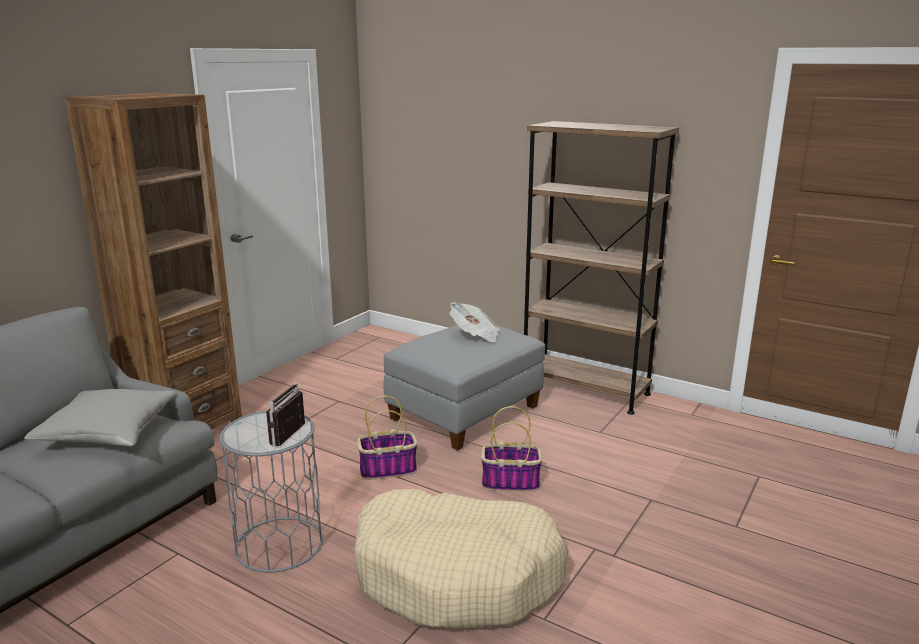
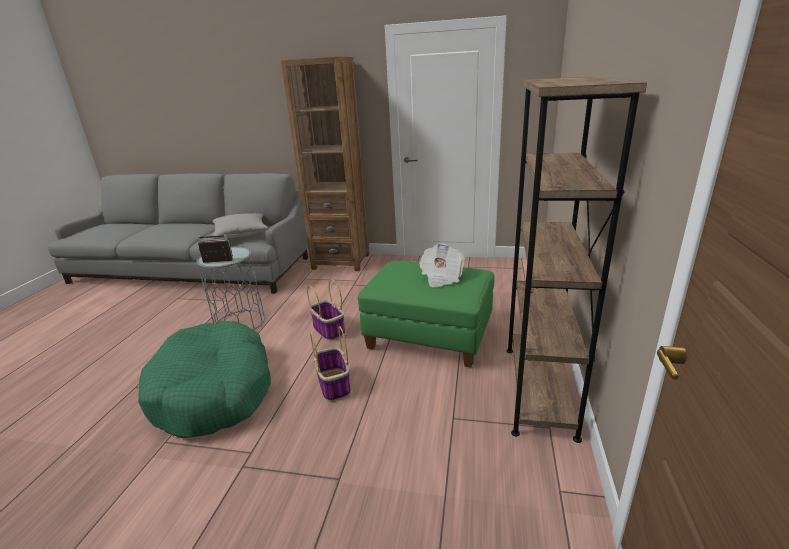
camera: 70 degrees right, 5 degrees up
beige dog bed [354,489,569,629] -> green dog bed [138,321,271,438]
grey ottoman [384,324,545,451] -> green ottoman [358,261,494,367]

